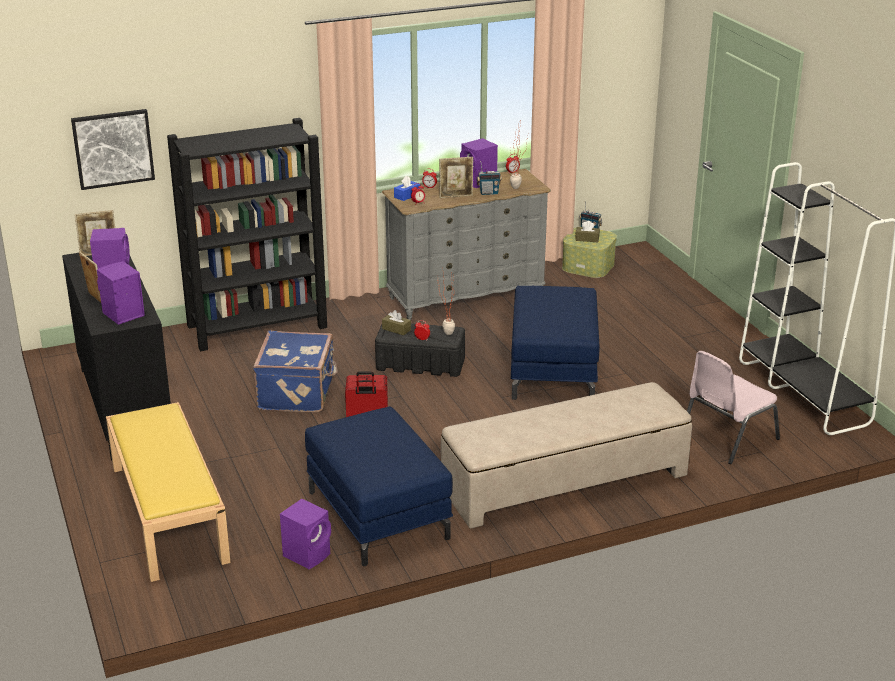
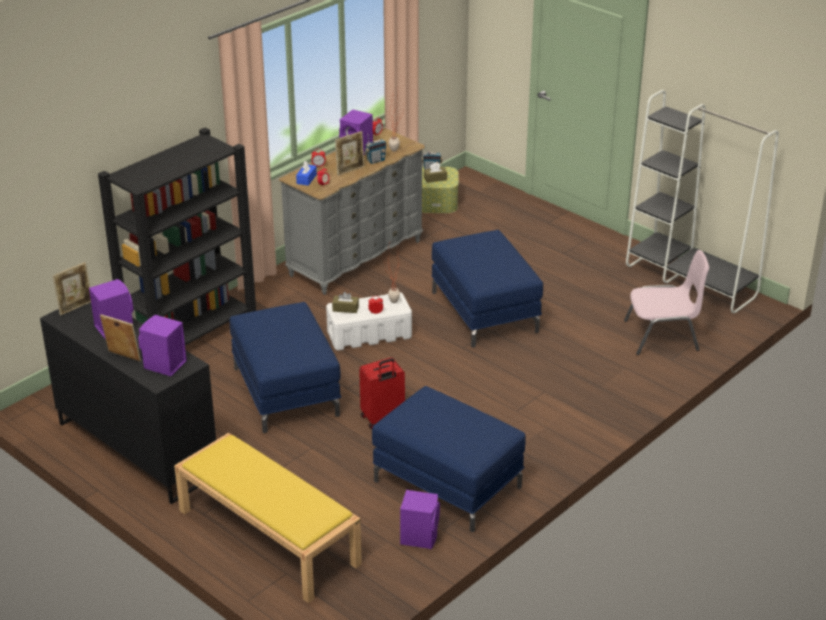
camera: 25 degrees left, 5 degrees up
picture [71,109,155,190] -> none
blue suitcase [253,331,338,412] -> blue ottoman [230,302,342,433]
black storage box [375,323,465,377] -> white storage box [326,292,412,350]
beige bench [441,382,692,528] -> none
pink chair [687,351,780,464] -> pink chair turned 120 degrees counterclockwise [624,250,709,355]

